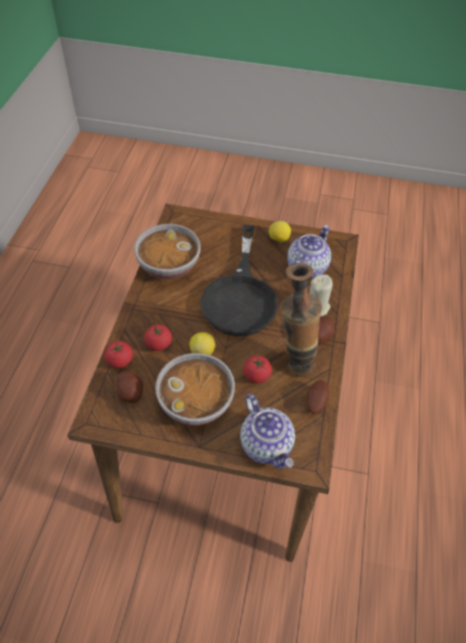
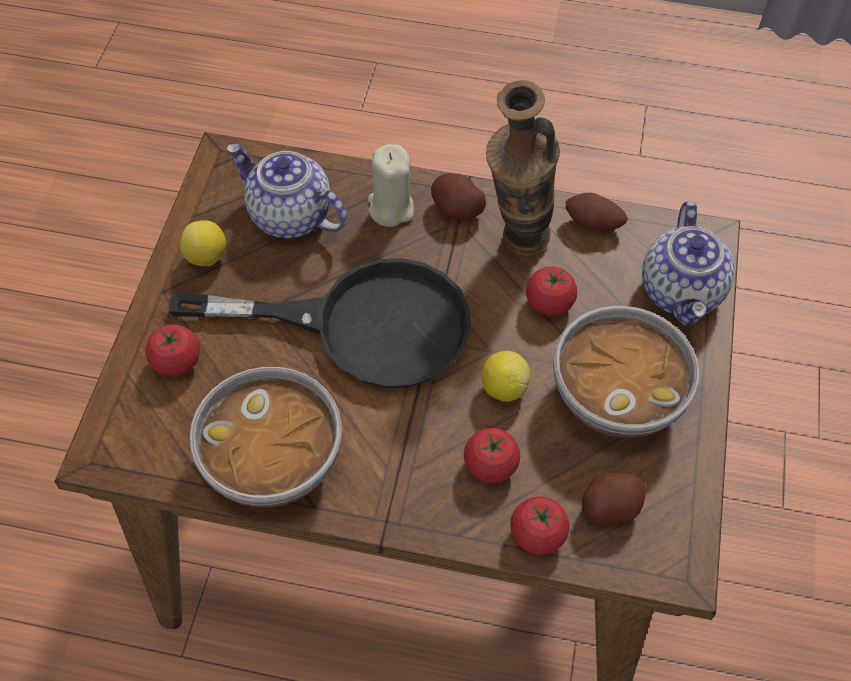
camera: 90 degrees left, 5 degrees up
teapot [240,394,295,469] -> teapot turned 120 degrees clockwise [642,201,735,326]
none -> tomato [145,324,200,376]

